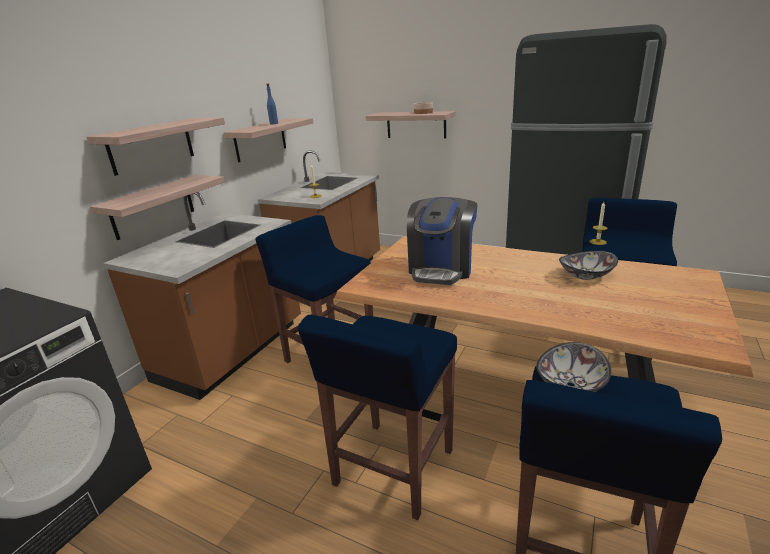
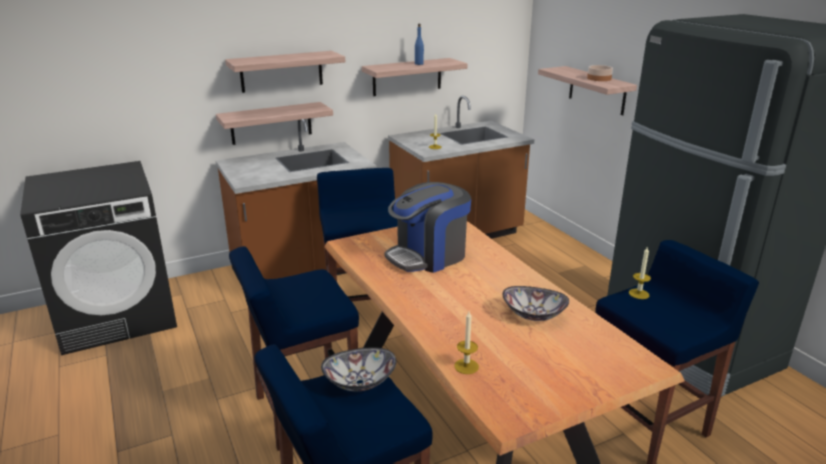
camera: 35 degrees right, 0 degrees up
none -> candle [454,311,479,374]

